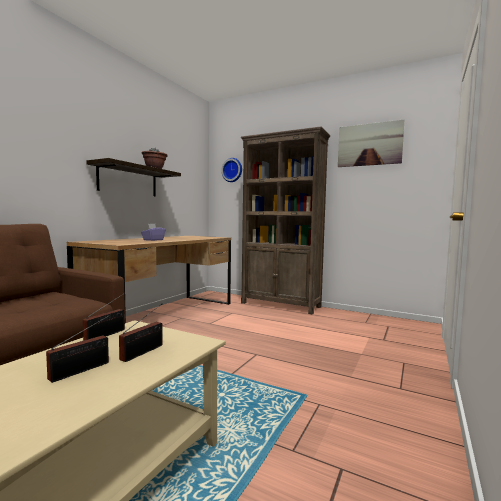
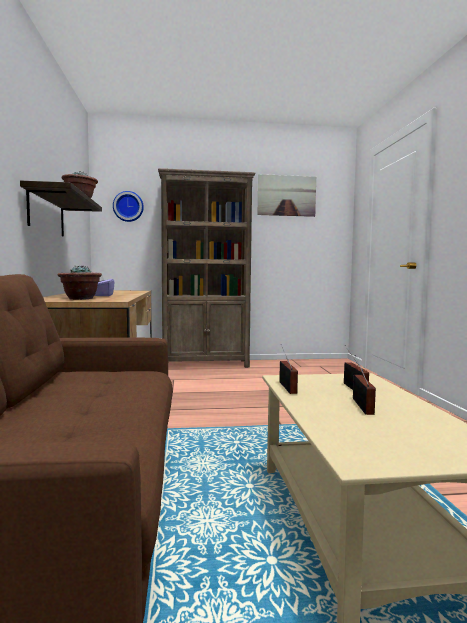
camera: 35 degrees left, 0 degrees up
none -> potted plant [57,265,102,300]

